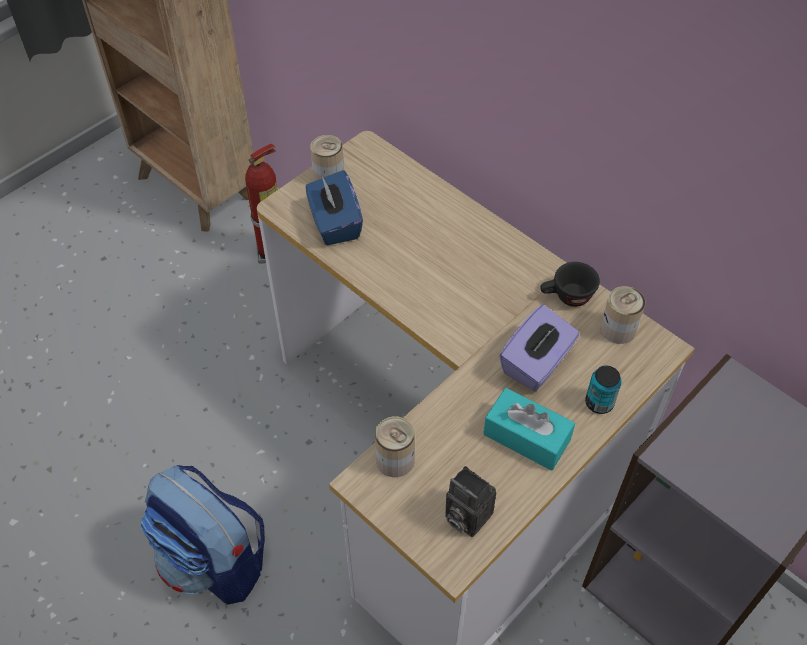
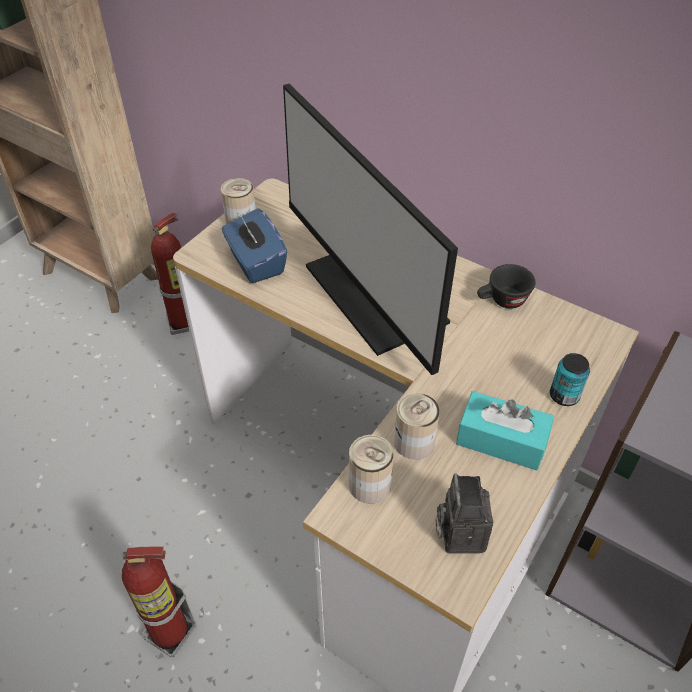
camera: 10 degrees left, 5 degrees down
backpack [141,465,265,605] -> fire extinguisher [122,546,196,658]
camera [445,466,496,537] -> camera turned 60 degrees clockwise [435,473,493,554]
purple tissue box [499,305,580,391] -> none
can [600,286,645,344] -> can moved to [394,393,440,460]
none -> monitor [283,84,458,375]

